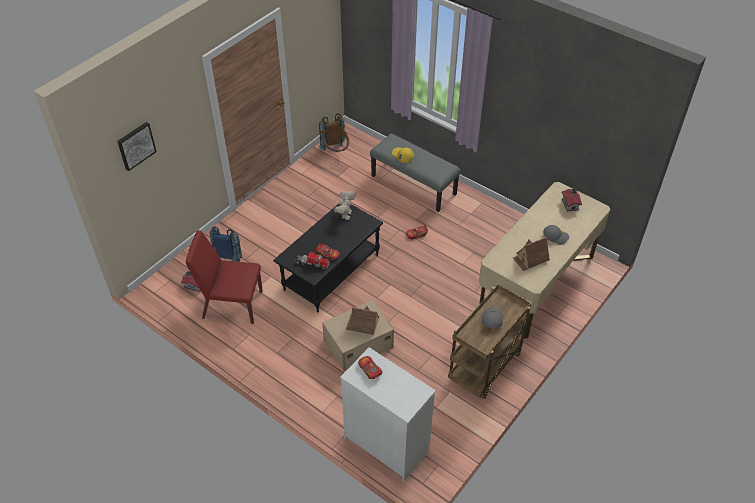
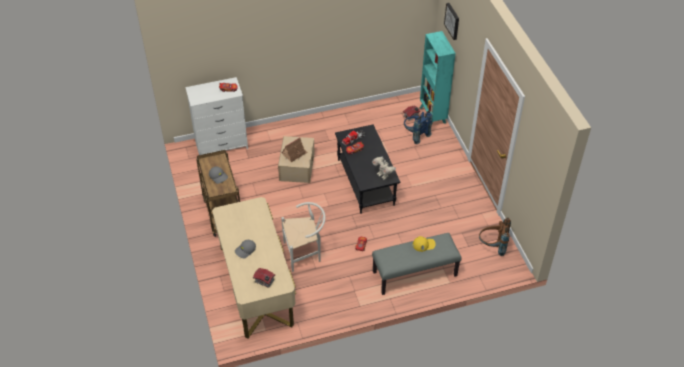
camera: 125 degrees right, 0 degrees up
red chair [186,230,263,324] -> none
toy house [513,237,550,271] -> none
none -> white chair [281,202,326,272]
none -> turquoise bookcase [420,31,456,126]

